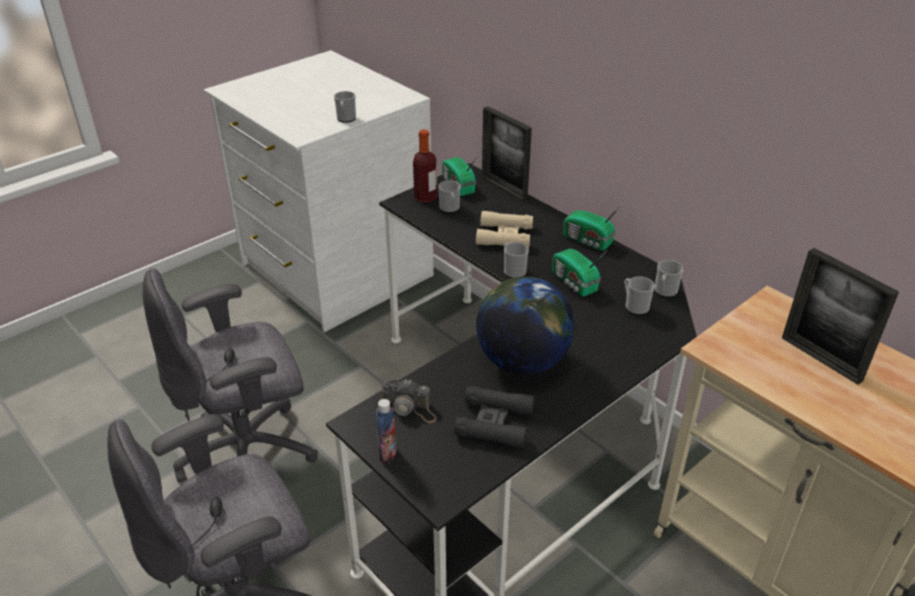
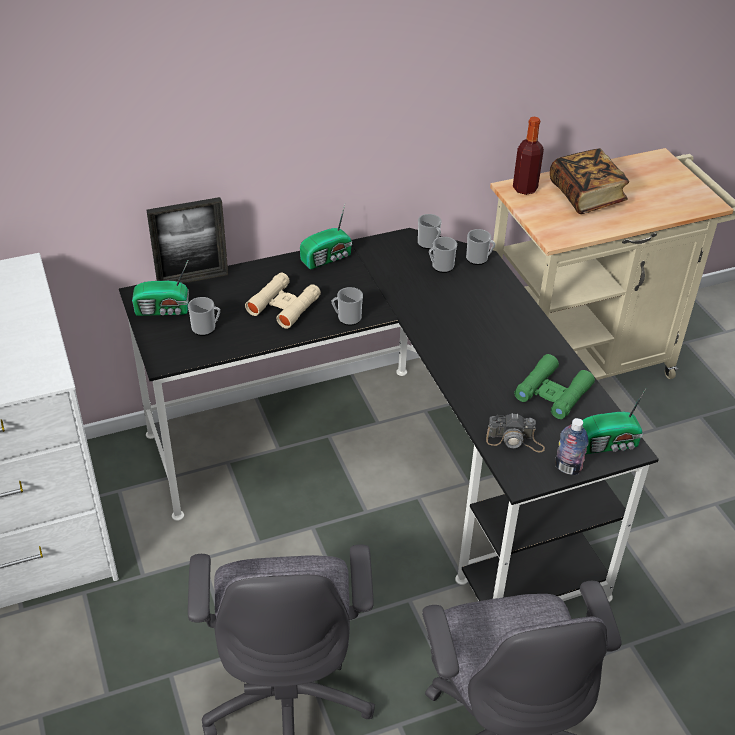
camera: 70 degrees left, 5 degrees up
mug [334,91,356,123] -> mug moved to [466,229,495,265]
camera [380,379,437,423] -> camera turned 60 degrees clockwise [486,413,545,452]
bottle [413,129,437,203] -> bottle moved to [513,117,544,195]
black binoculars [454,386,535,448] -> green binoculars [514,354,595,419]
globe [476,276,575,375] -> none
radio [552,249,607,297] -> radio moved to [582,389,646,454]
picture frame [782,248,899,385] -> book [550,148,629,214]

